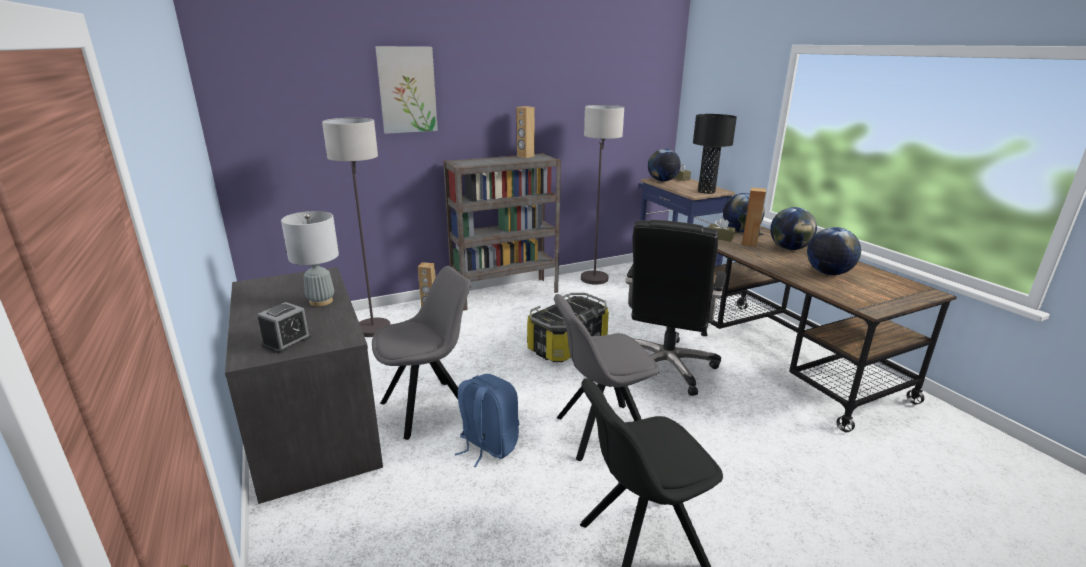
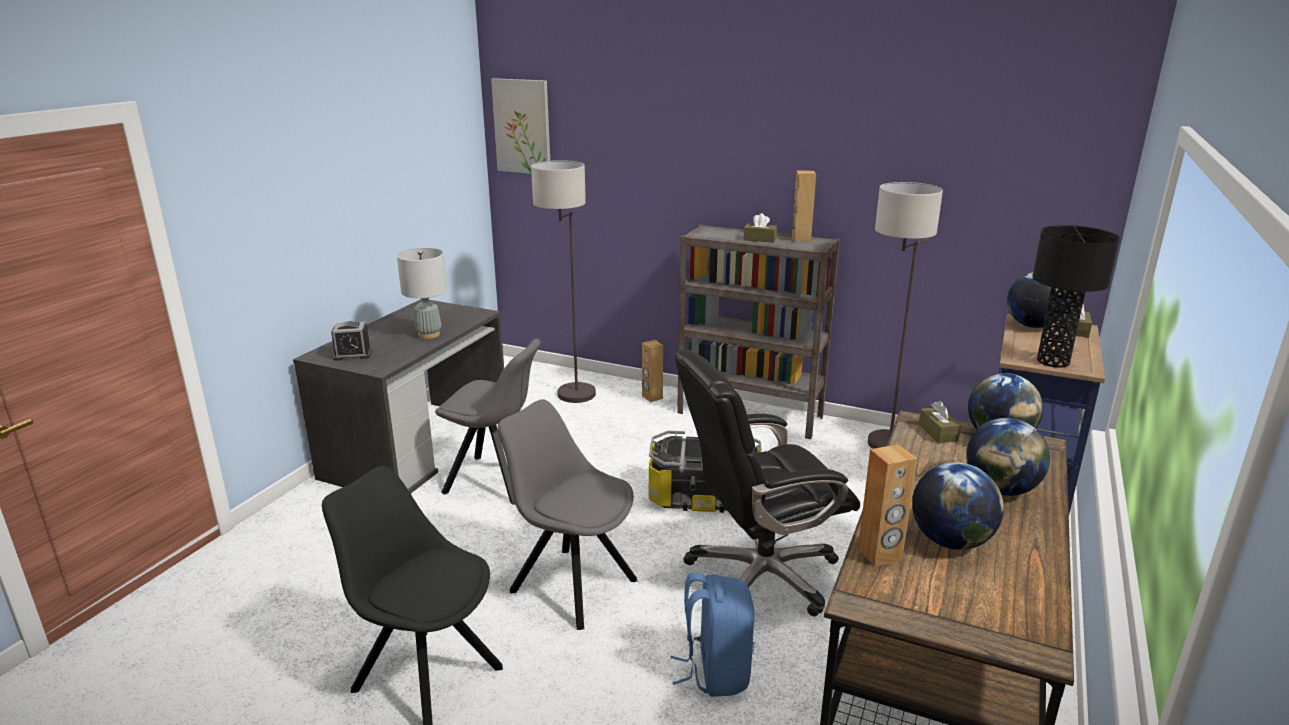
camera: 50 degrees right, 0 degrees up
picture [375,46,438,134] -> picture moved to [491,78,550,174]
blue backpack [455,374,519,467] -> blue backpack moved to [670,572,754,697]
brown speaker [742,187,766,247] -> brown speaker moved to [858,444,917,567]
none -> brown tissue box [743,213,777,243]

